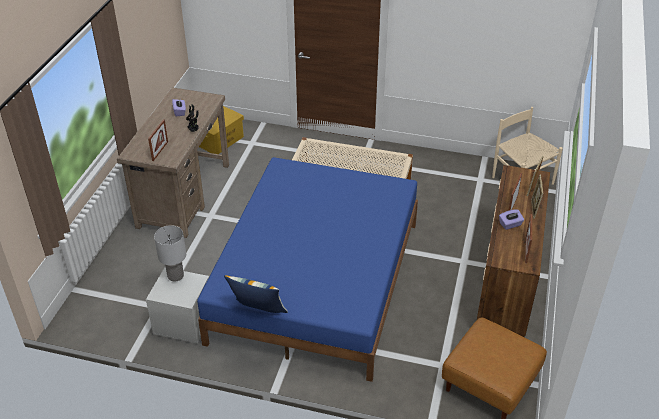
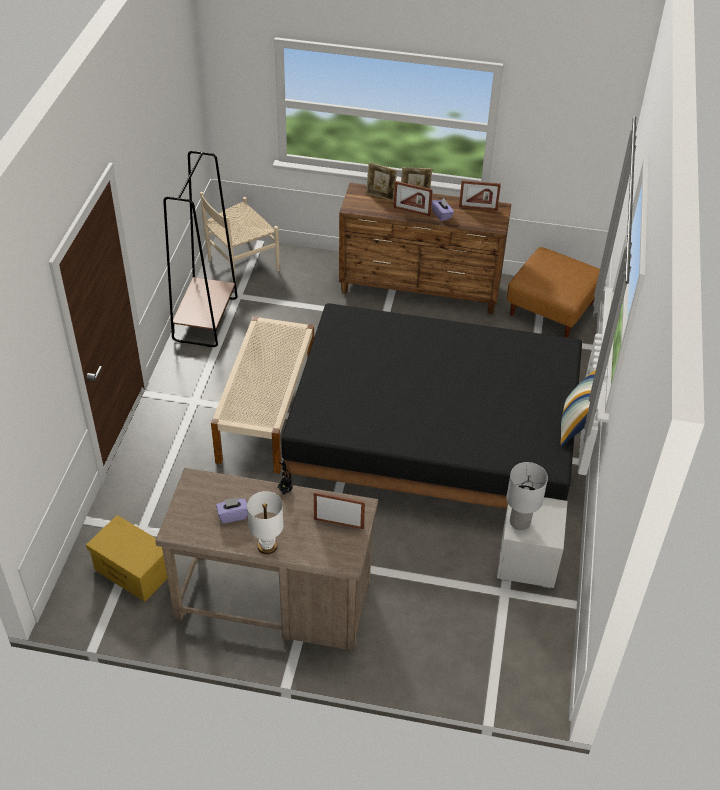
camera: 95 degrees left, 5 degrees up
blue bed [197,157,418,382] -> black bed [281,303,582,509]
none -> clothes rack [163,151,238,347]
none -> white table lamp [247,491,284,554]

